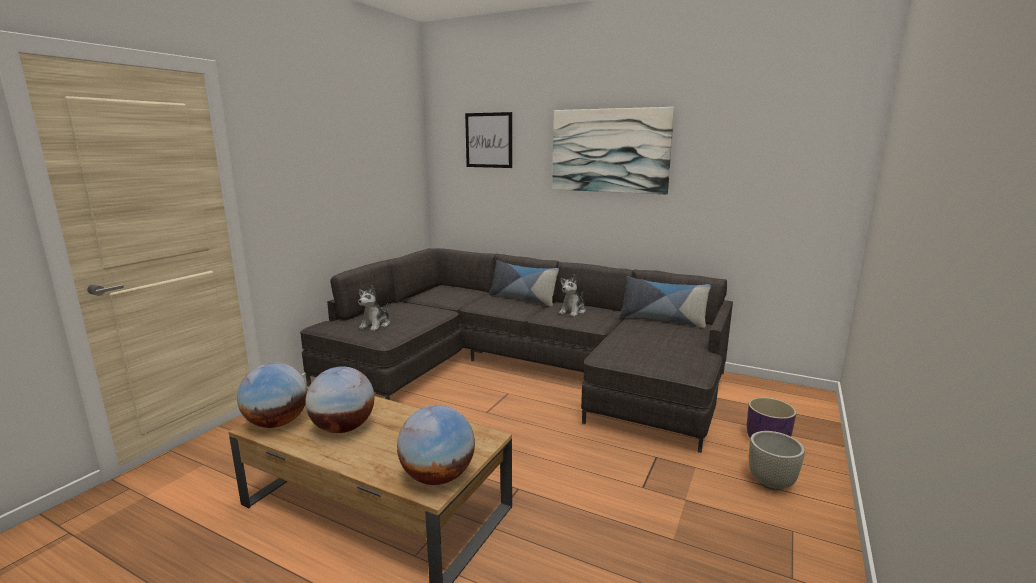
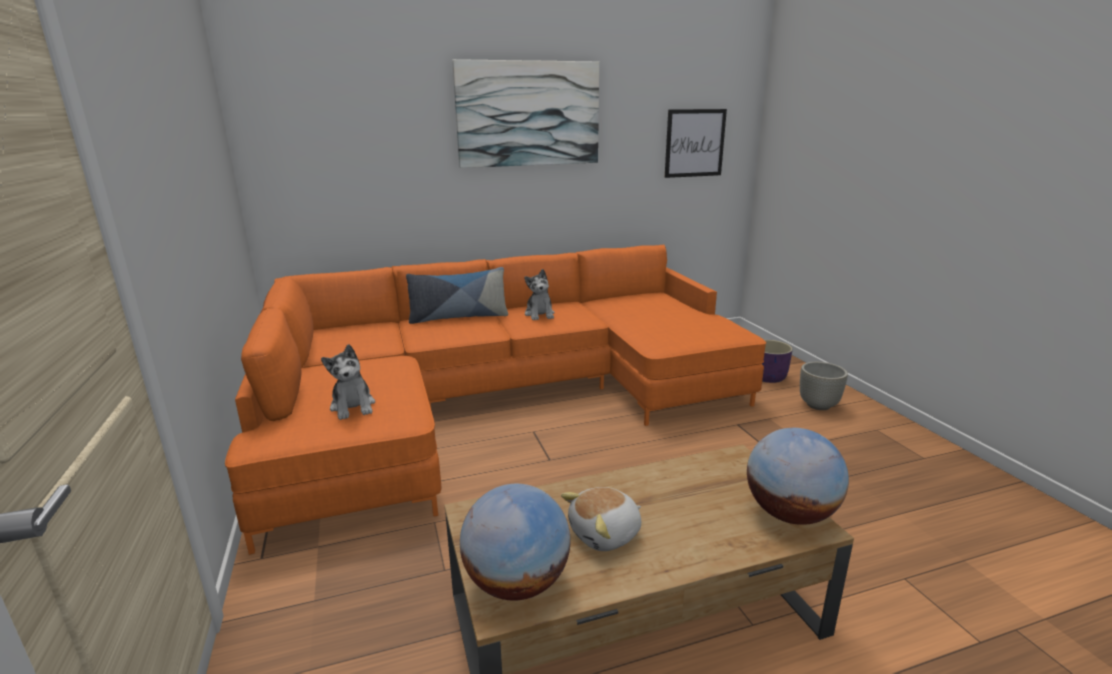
camera: 45 degrees left, 5 degrees up
grey sofa [300,248,733,453] -> orange sofa [225,244,766,555]
globe [305,366,374,433] -> plush toy [561,487,641,551]
picture [465,112,512,168] -> picture moved to [665,109,727,178]
pillow [620,276,711,328] -> none

